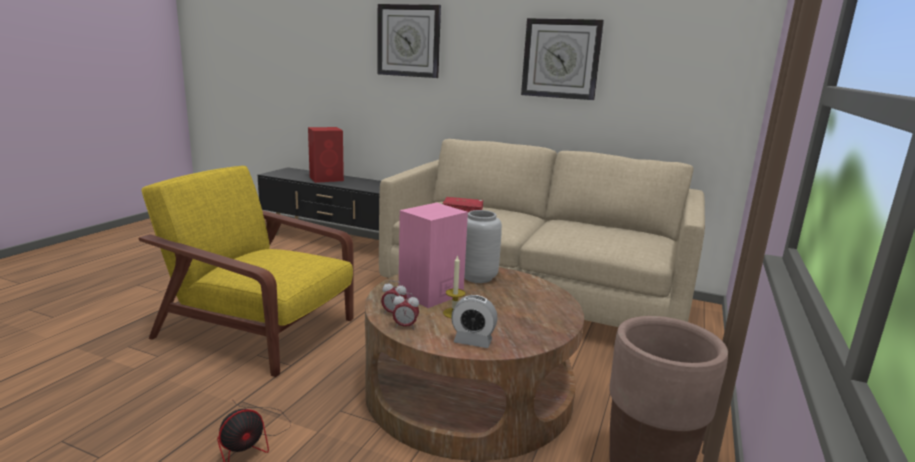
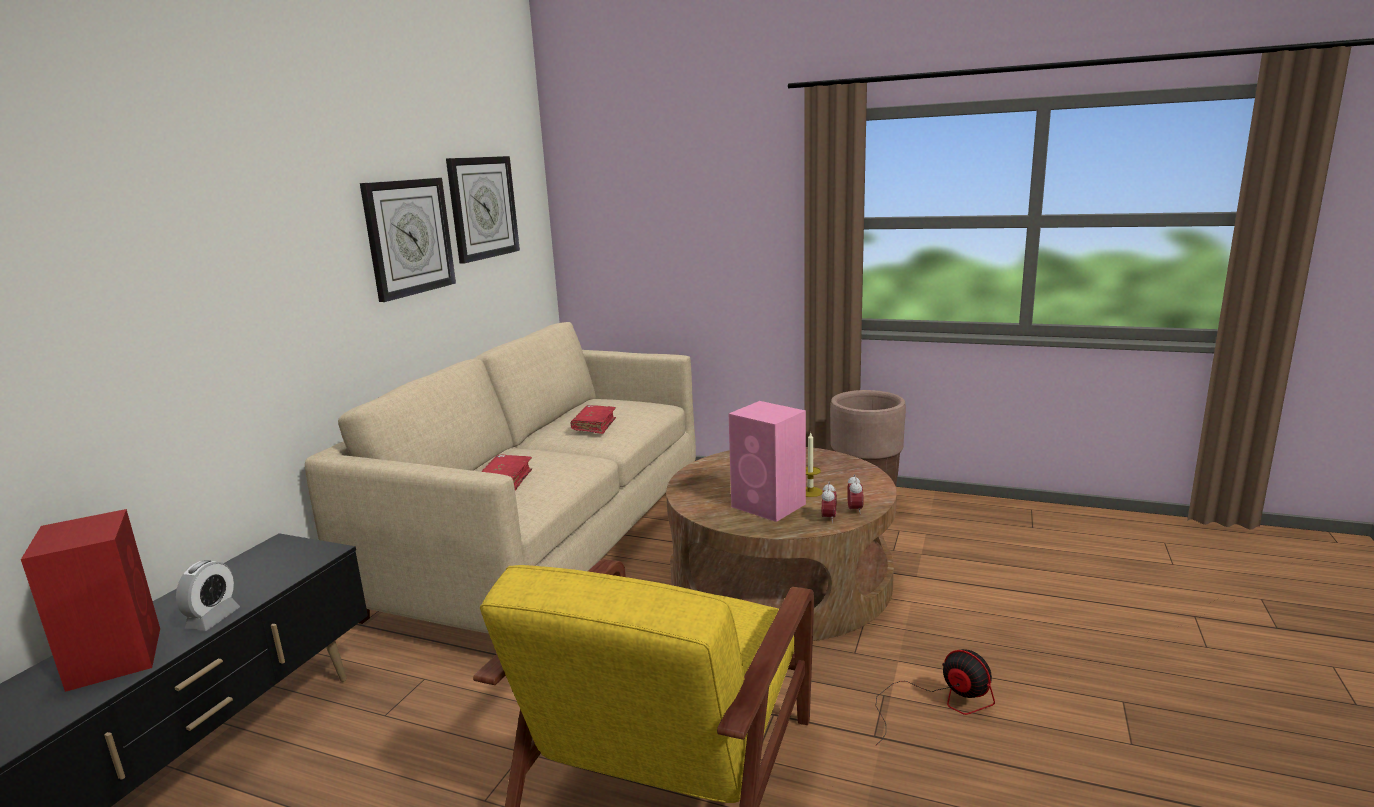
camera: 90 degrees left, 0 degrees up
wall clock [377,4,441,78] -> wall clock moved to [446,156,520,263]
alarm clock [451,295,498,348] -> alarm clock moved to [176,560,240,631]
grey vase [464,210,502,283] -> none
none -> red book [571,405,616,434]

